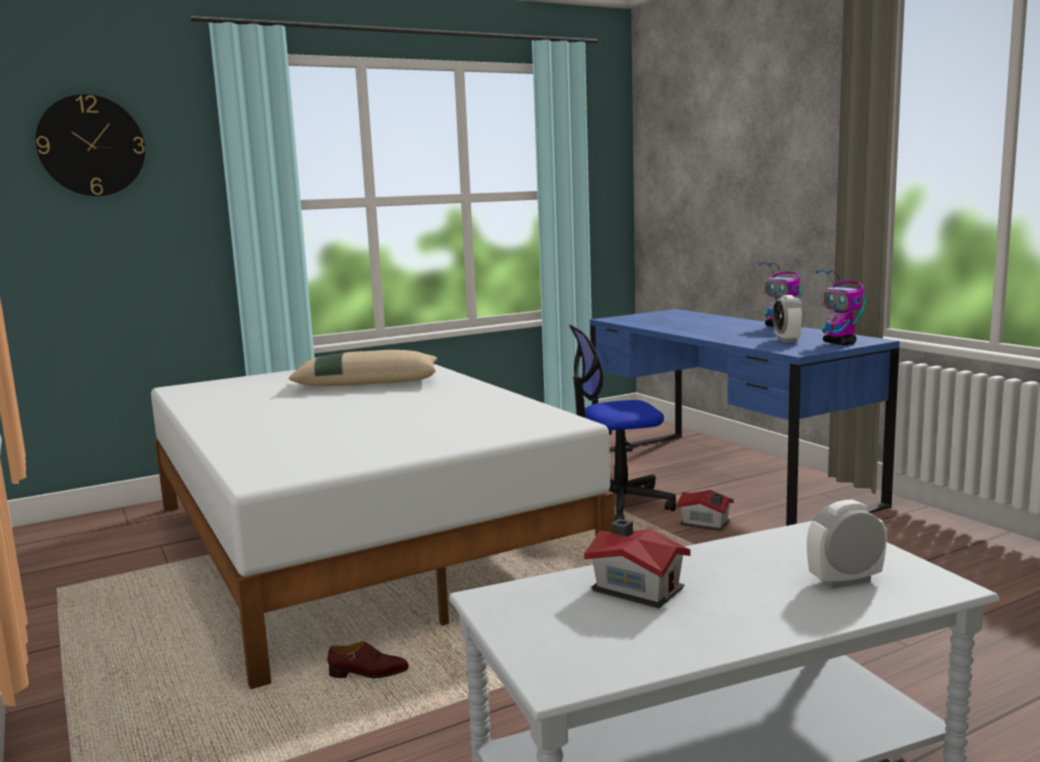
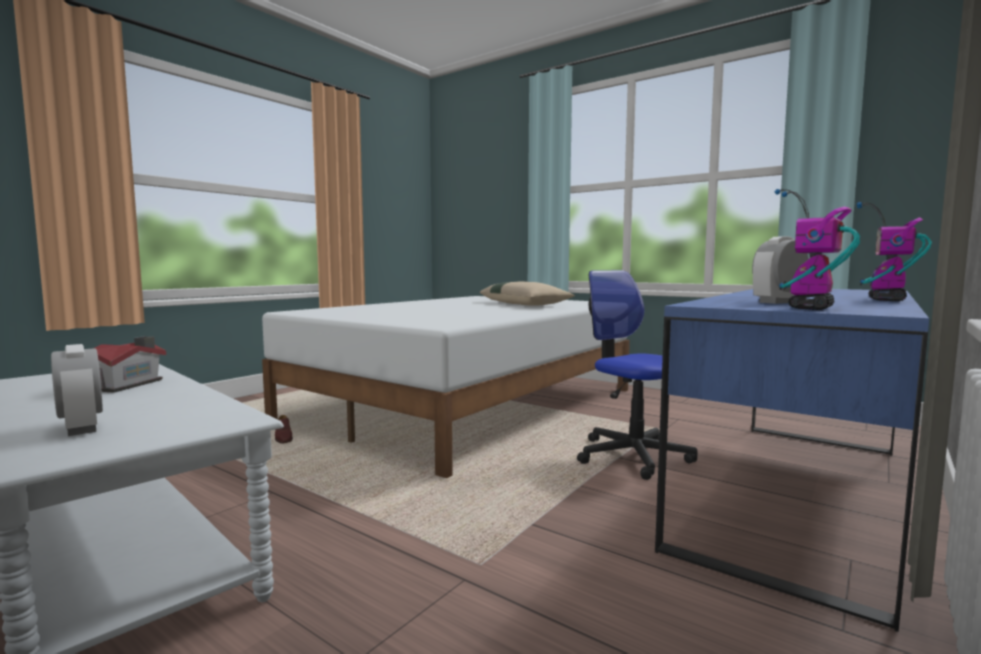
camera: 65 degrees right, 5 degrees down
wall clock [35,94,145,196] -> none
toy house [677,490,734,531] -> none

